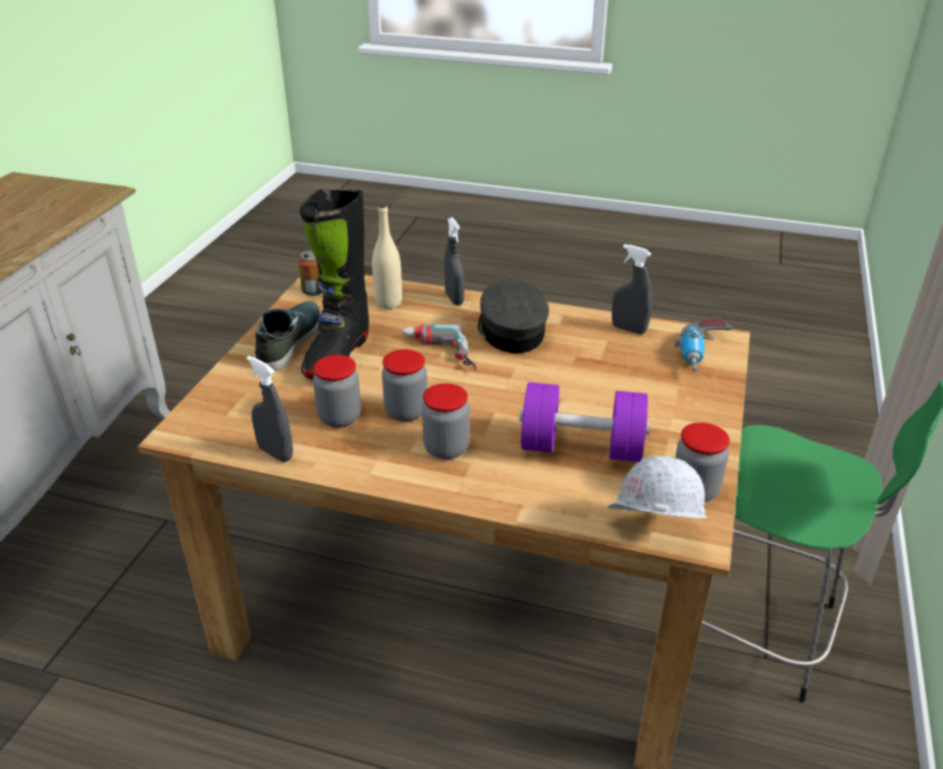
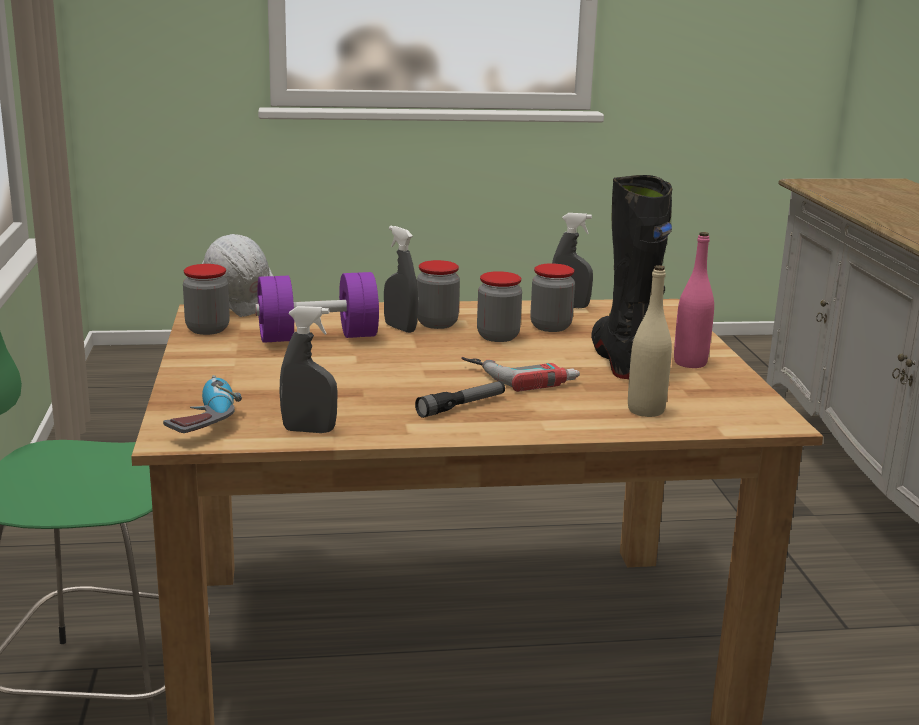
camera: 155 degrees right, 15 degrees down
shoe [255,301,322,371] -> pink bottle [674,232,714,368]
can [298,250,322,296] -> none
grey spray bottle [444,217,464,305] -> grey spray bottle moved to [384,226,418,333]
grey cap [478,279,549,353] -> flashlight [415,381,505,418]

